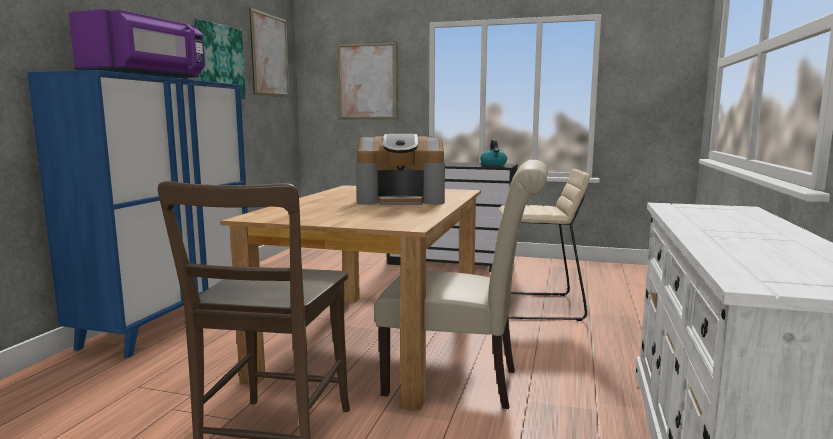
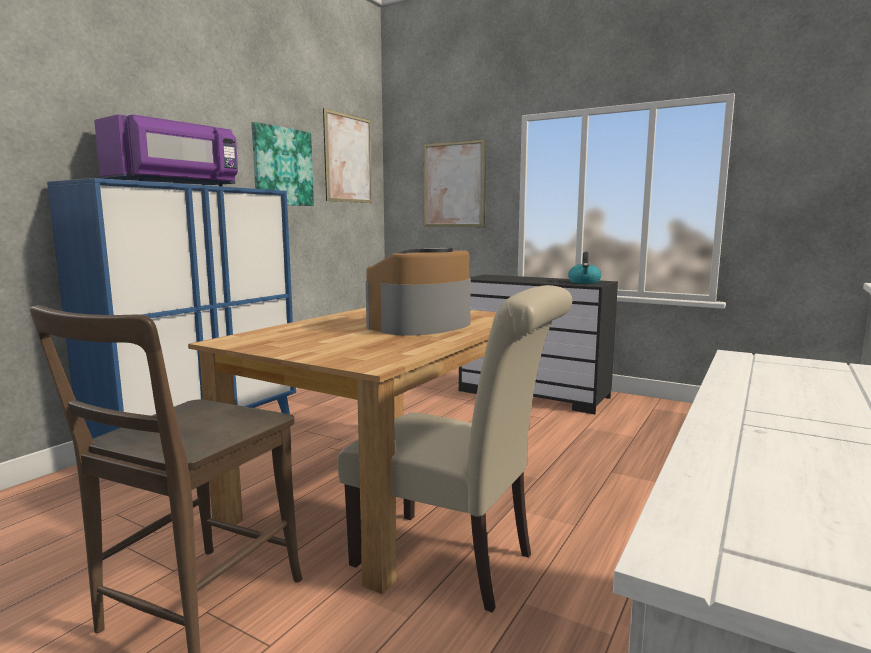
camera: 15 degrees right, 0 degrees up
coffee machine [356,134,445,205] -> coffee machine turned 120 degrees clockwise [365,248,471,336]
beige stool [499,169,590,321] -> none

